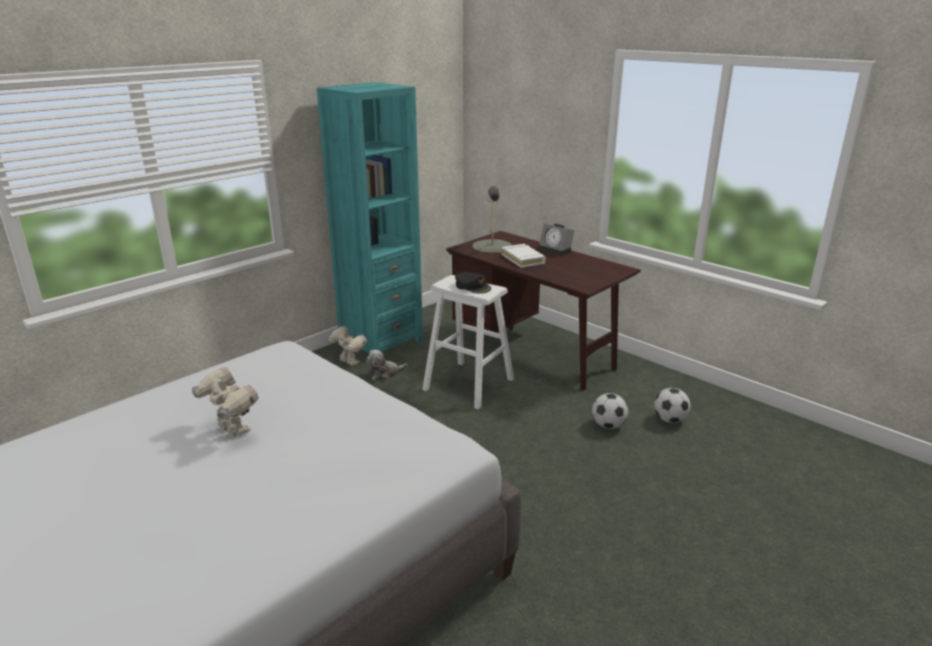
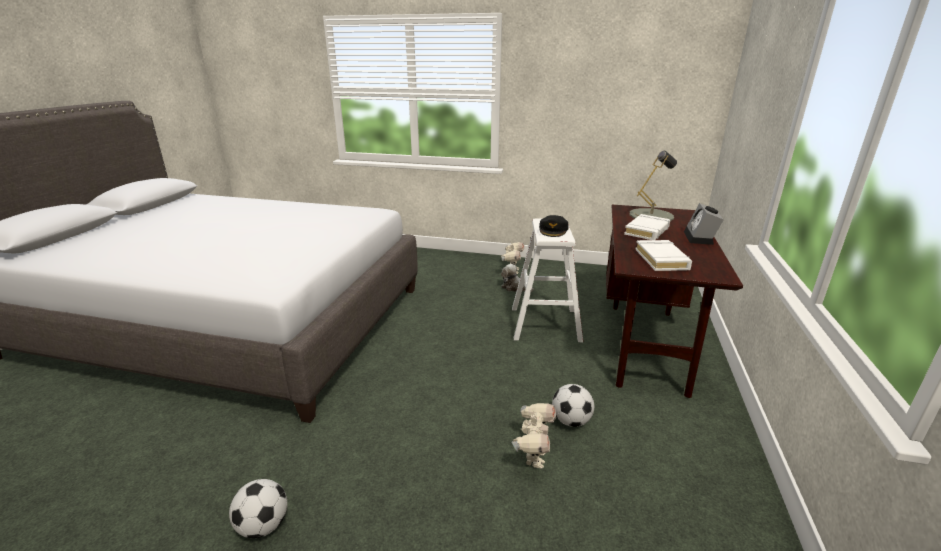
camera: 60 degrees right, 0 degrees up
toy robot [192,367,259,437] -> toy robot moved to [511,403,556,469]
turquoise bookcase [317,82,423,353] -> none
football [654,388,691,423] -> football moved to [229,479,288,538]
none -> white book [635,240,692,271]

